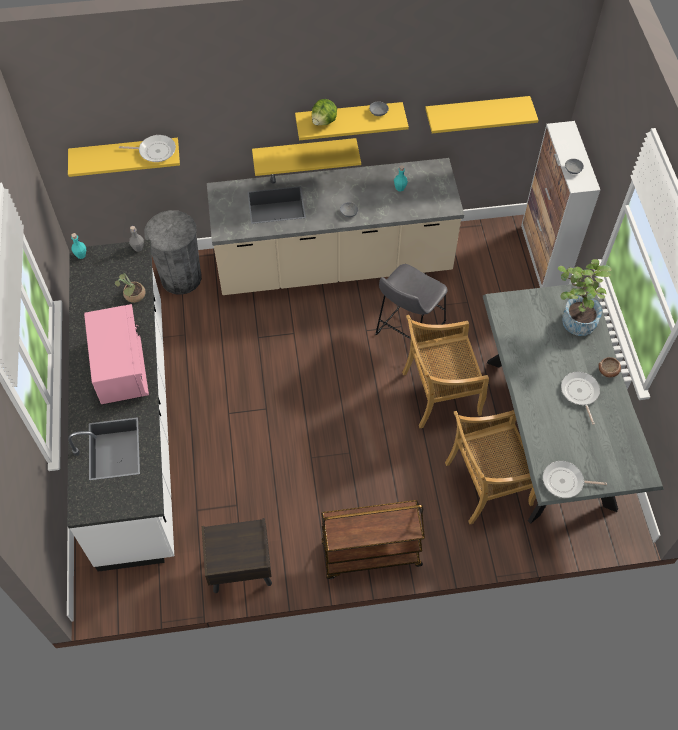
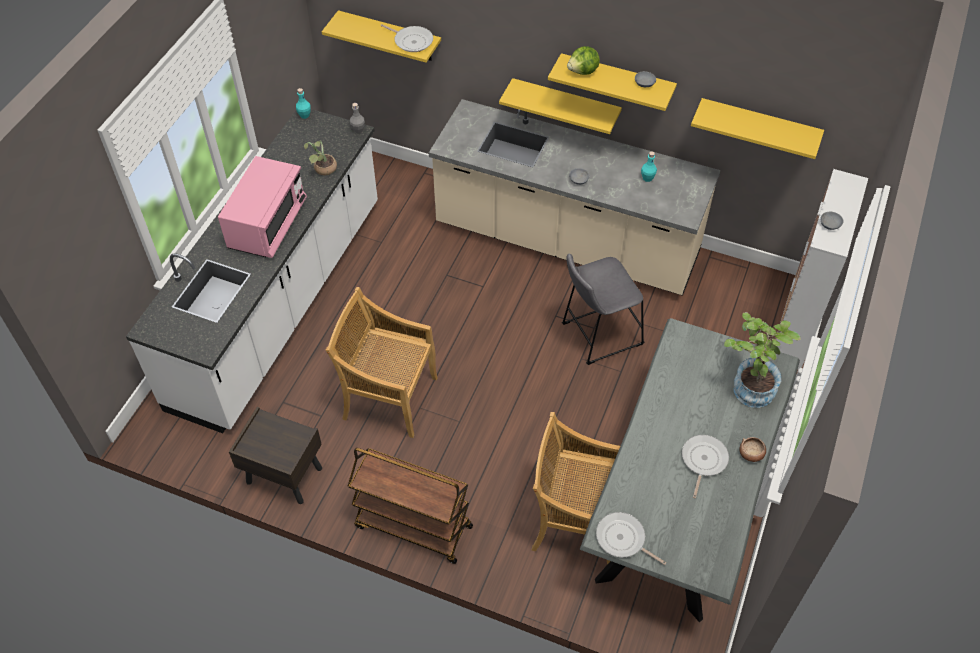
camera: 30 degrees right, 5 degrees down
grey trash can [144,210,202,295] -> none
beige chair [402,315,489,428] -> beige chair moved to [326,287,438,438]

